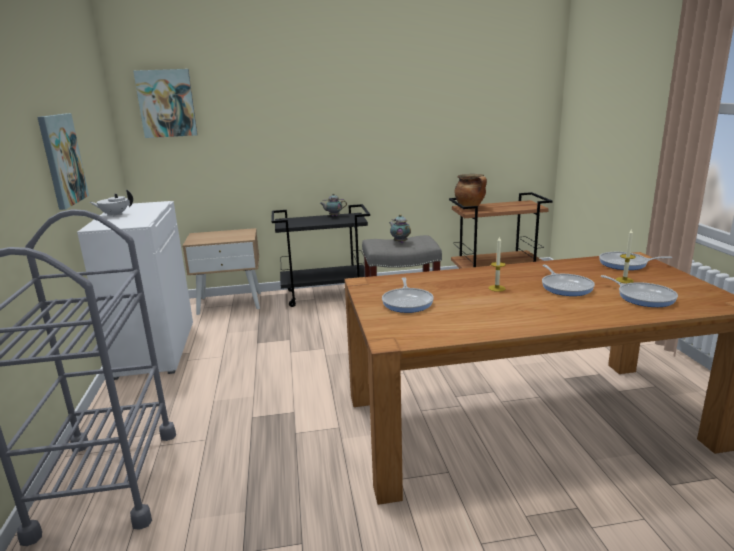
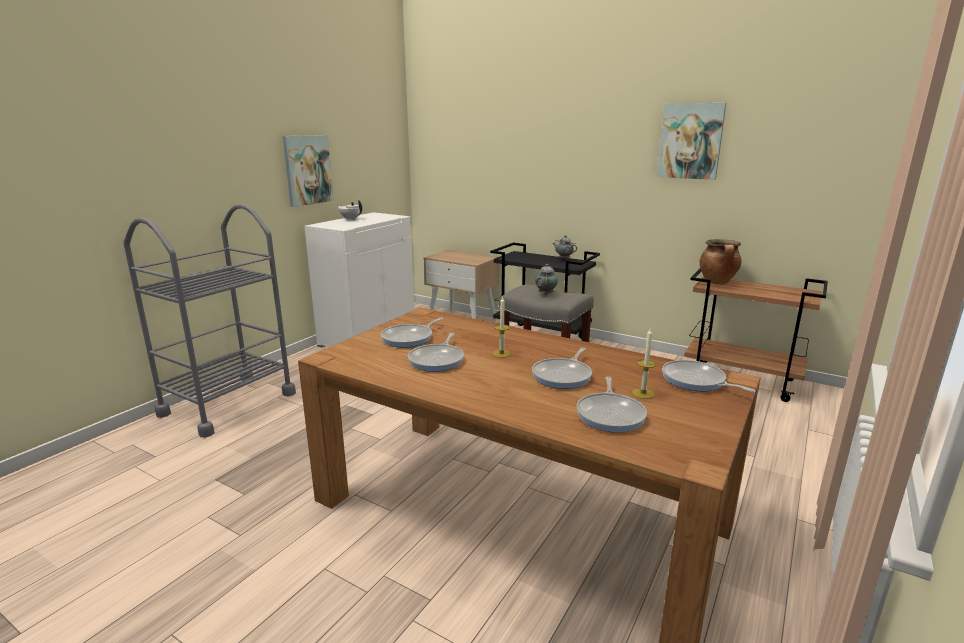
camera: 40 degrees right, 0 degrees up
picture [133,69,198,138] -> picture moved to [657,103,726,180]
none -> frying pan [408,333,464,372]

